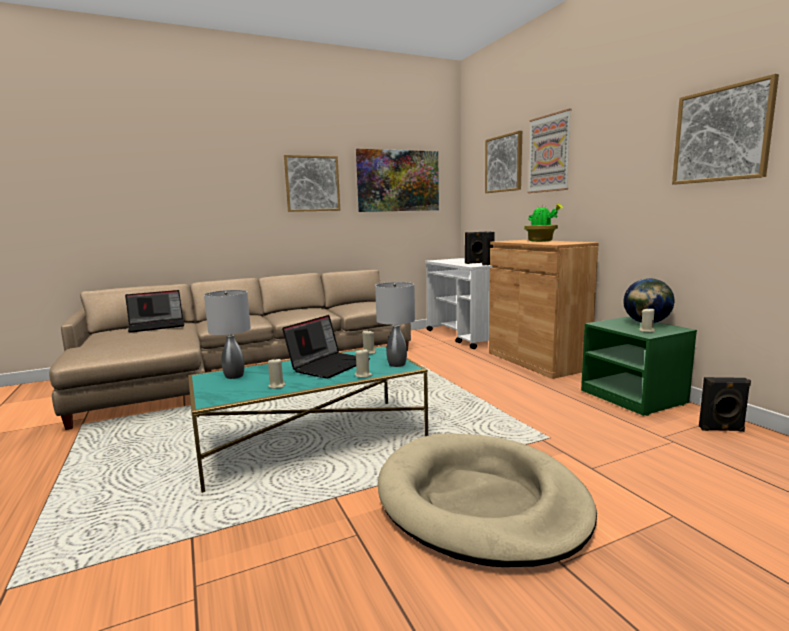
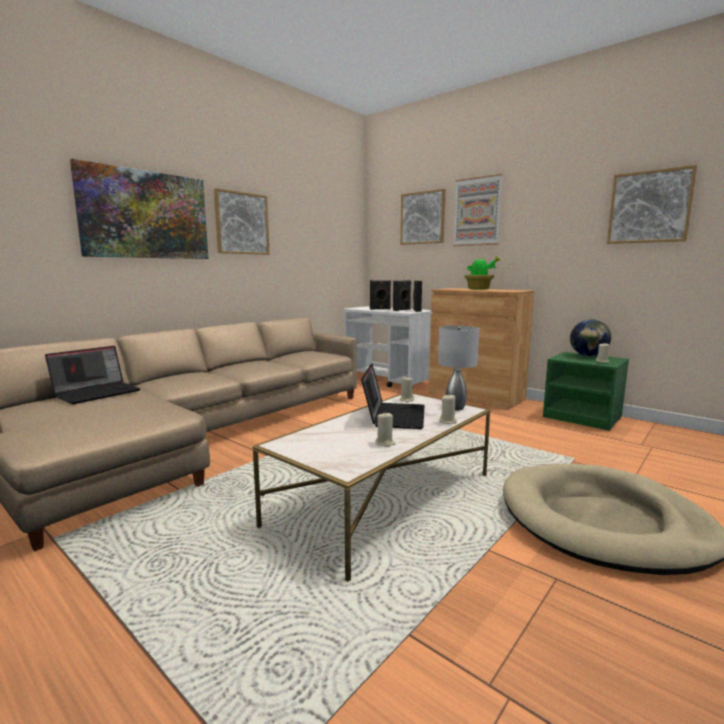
camera: 25 degrees left, 0 degrees up
turquoise coffee table [188,346,428,493] -> white coffee table [253,393,490,582]
grey table lamp [204,290,251,379] -> none
picture [356,149,439,212] -> picture moved to [70,159,208,259]
black speaker [699,377,751,432] -> black speaker moved to [370,280,391,310]

